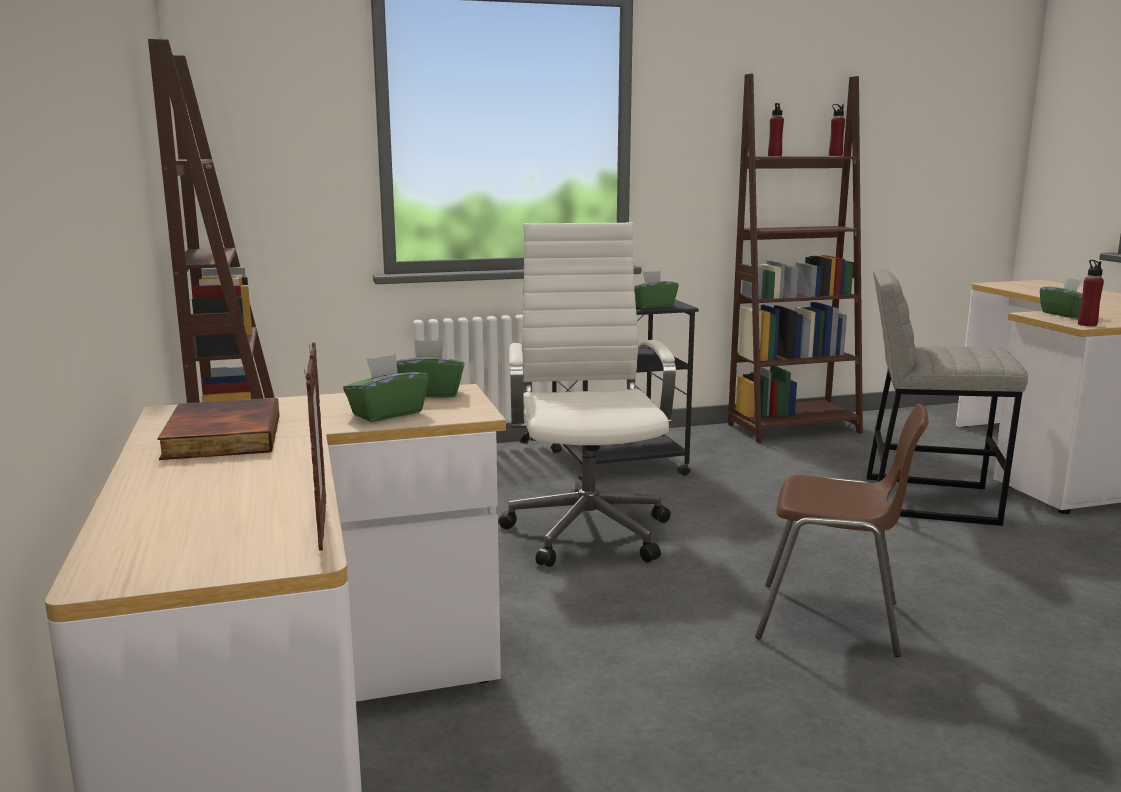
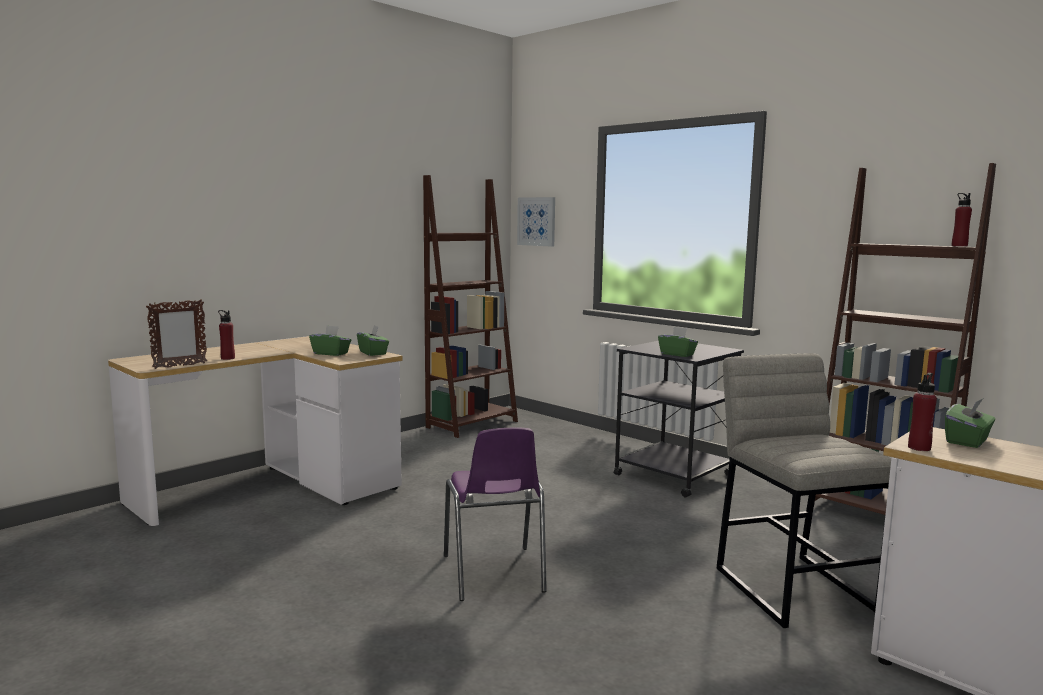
camera: 60 degrees right, 5 degrees down
book [157,398,280,460] -> none
white office chair [498,222,676,567] -> none
brown chair [755,404,928,657] -> purple chair [444,427,547,601]
red bottle [768,103,784,156] -> red bottle moved to [218,310,235,360]
none -> picture [517,197,555,247]

